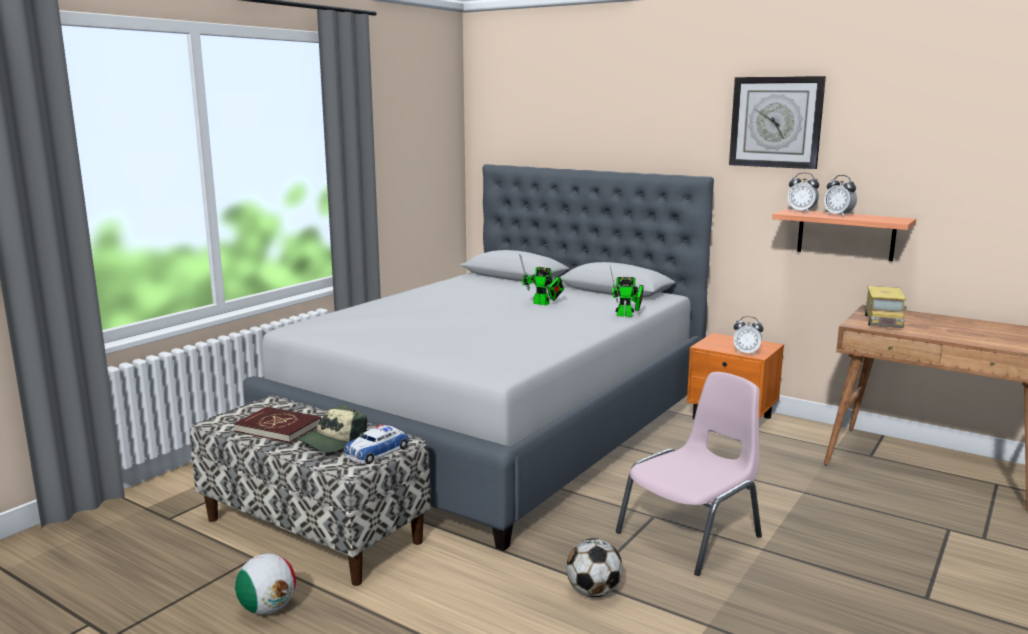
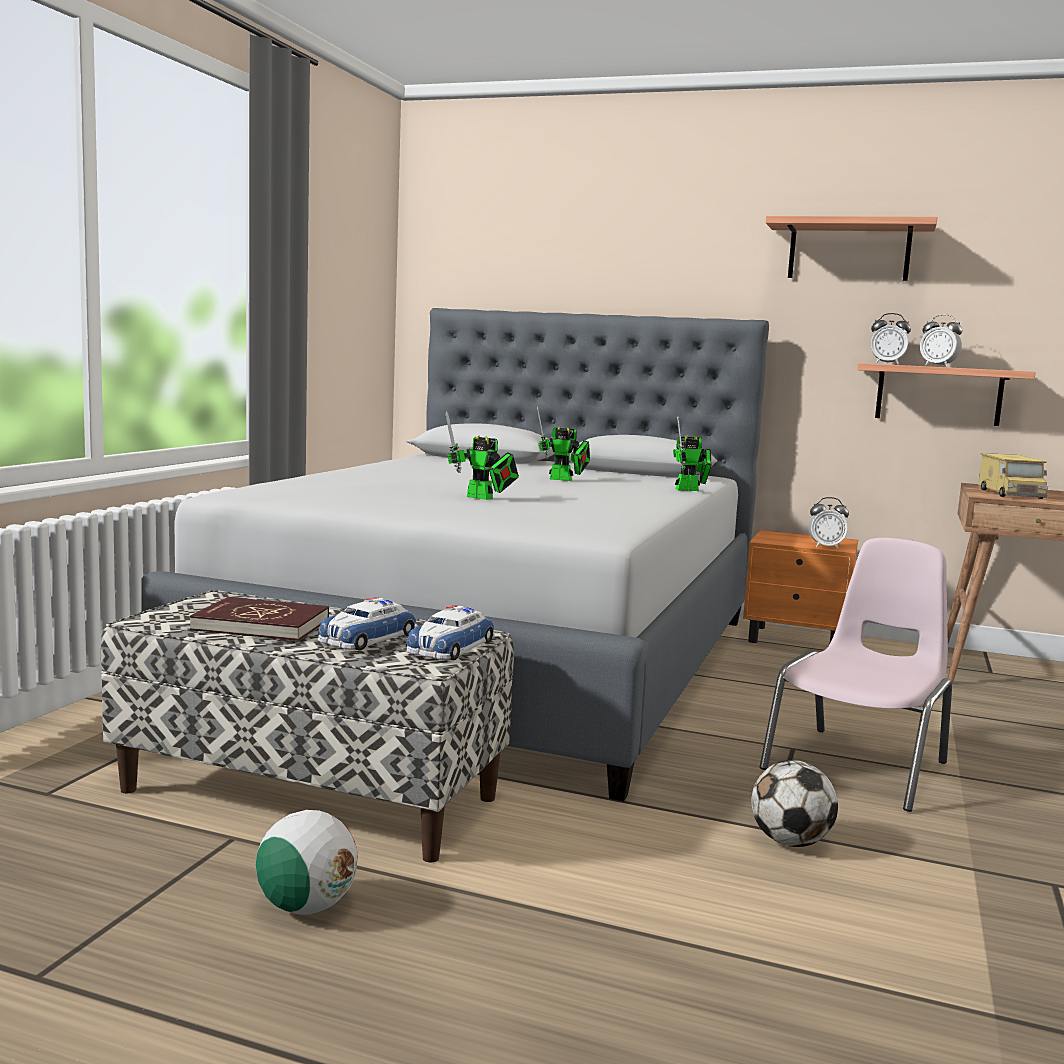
camera: 15 degrees left, 5 degrees down
cap [296,405,367,452] -> toy car [318,598,416,651]
wall clock [729,76,826,169] -> shelf [765,216,938,281]
none -> toy robot [445,411,519,500]

